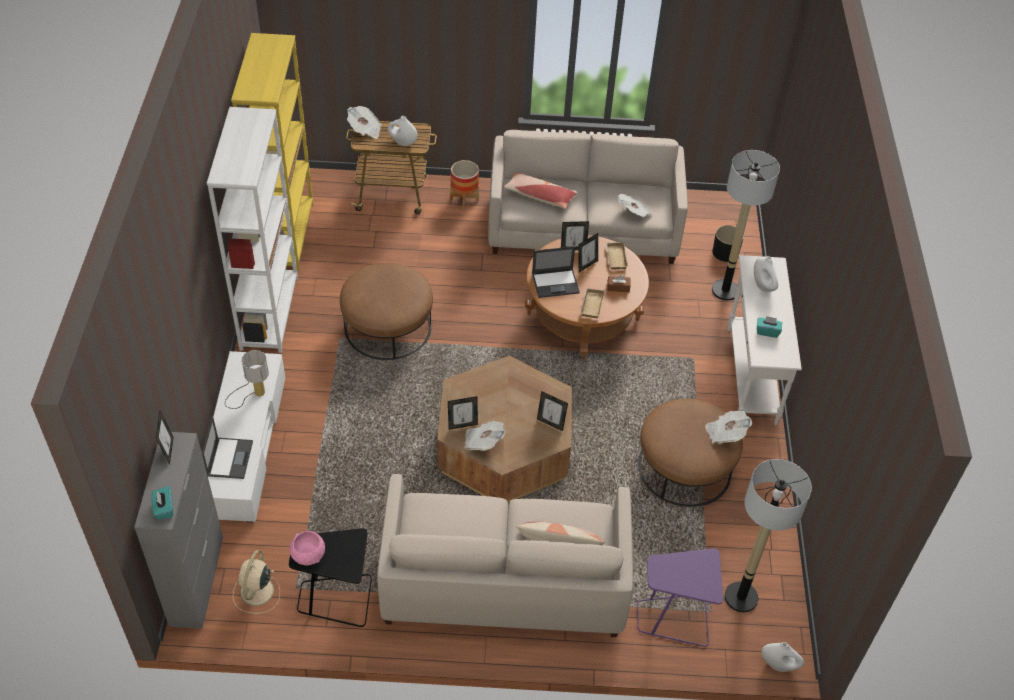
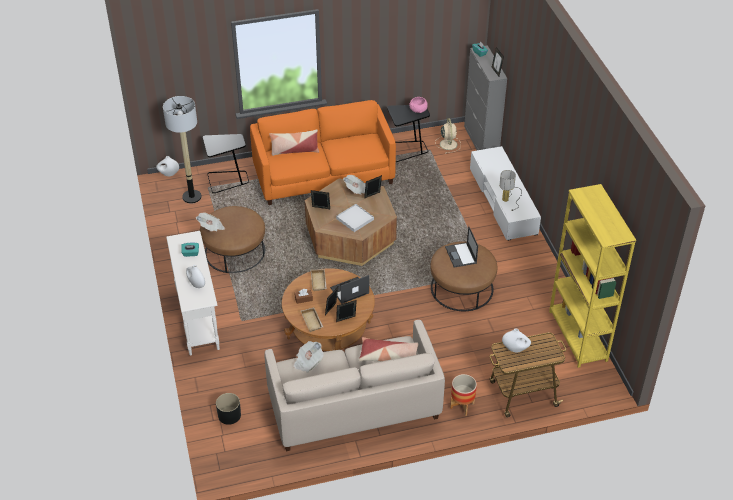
camera: 165 degrees right, 5 degrees down
laptop [202,416,253,479] -> laptop moved to [445,226,478,268]
white bookcase [207,107,298,353] -> none
newspaper [347,106,382,139] -> none
beige sofa [377,474,633,637] -> orange sofa [250,100,396,205]
purple side table [637,548,723,647] -> black side table [203,134,249,193]
floor lamp [712,150,780,301] -> none
none -> white tray [336,204,374,232]

